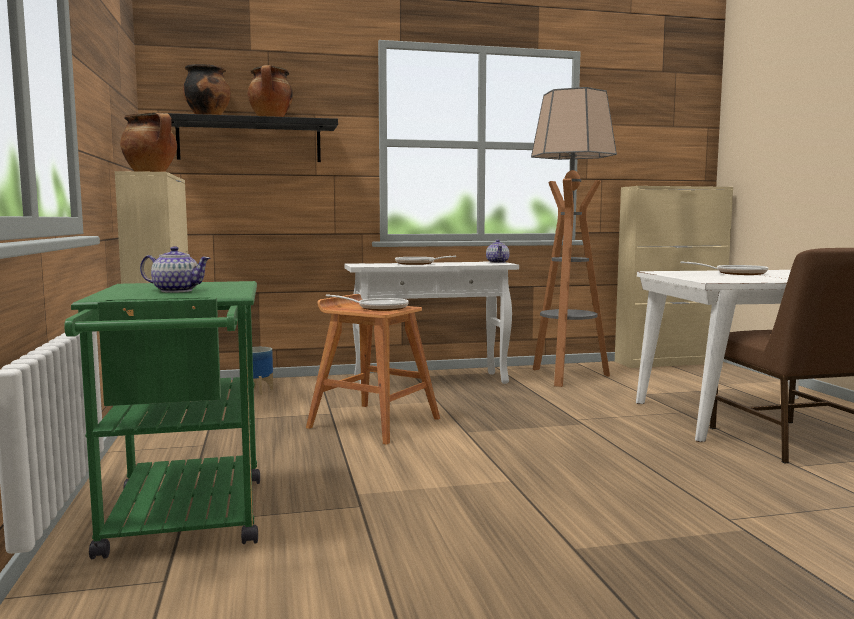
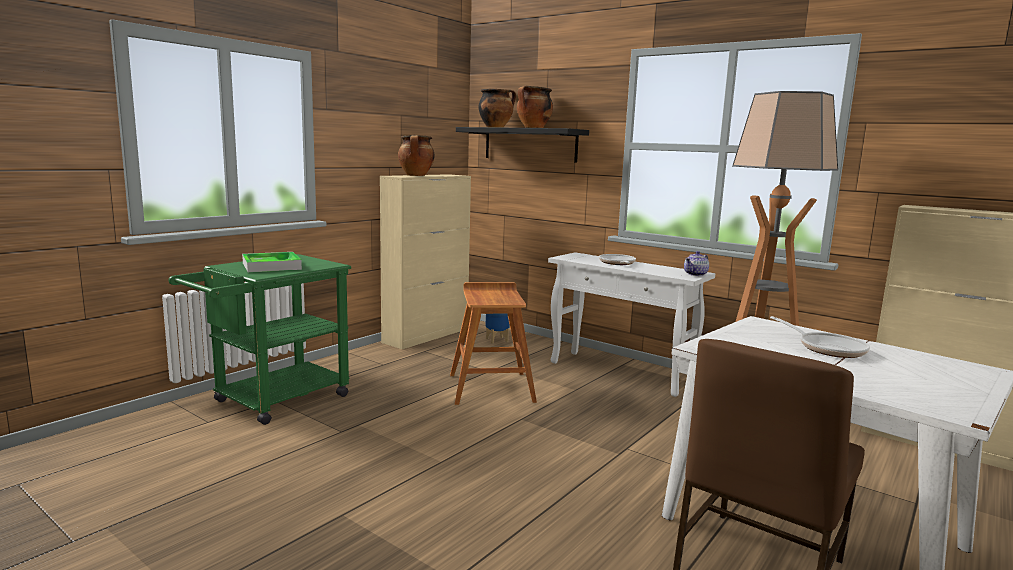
camera: 50 degrees right, 5 degrees up
teapot [140,246,210,293] -> tray [242,252,302,273]
frying pan [326,294,409,311] -> none

